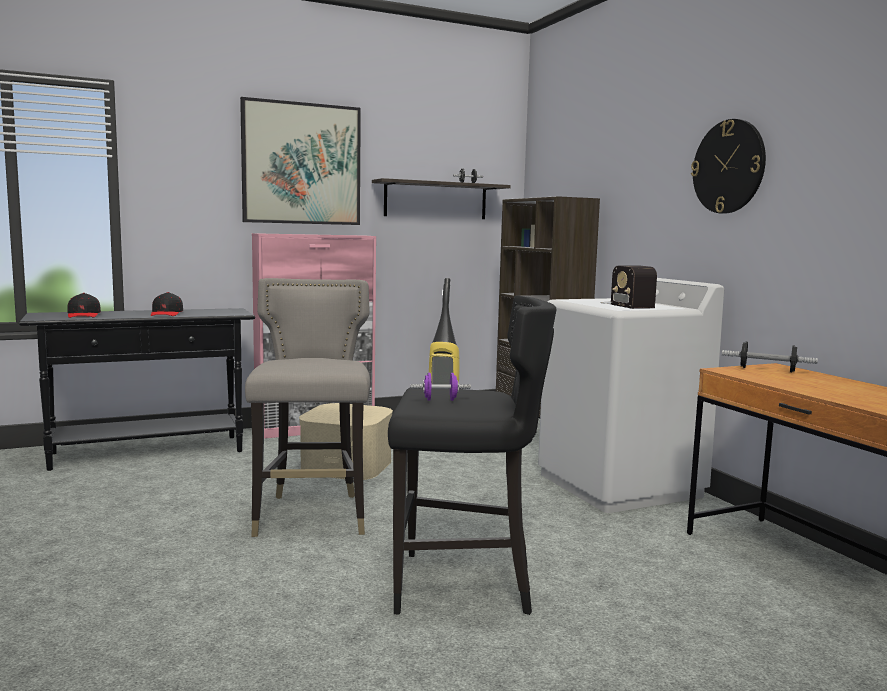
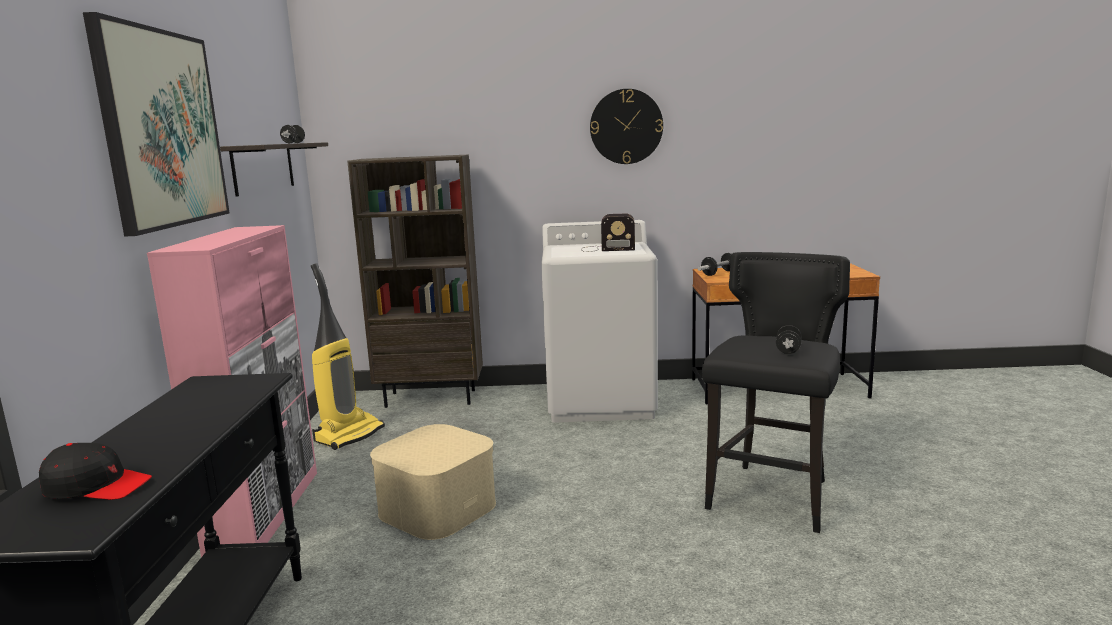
camera: 65 degrees left, 5 degrees up
black cap [151,292,183,316] -> none
grey stool [245,278,370,537] -> none
purple dumbbell [410,373,471,401] -> black dumbbell [776,325,802,354]

